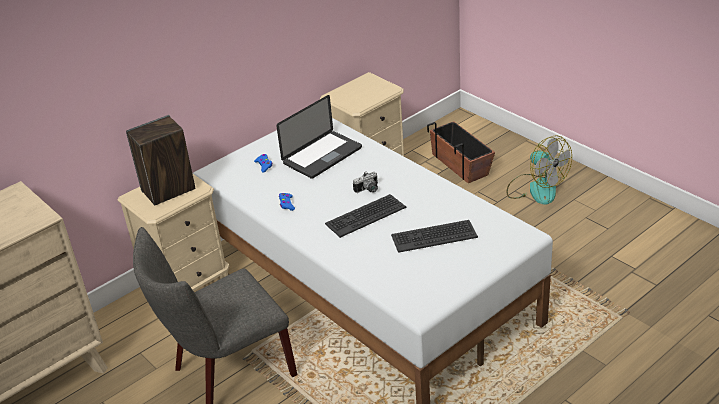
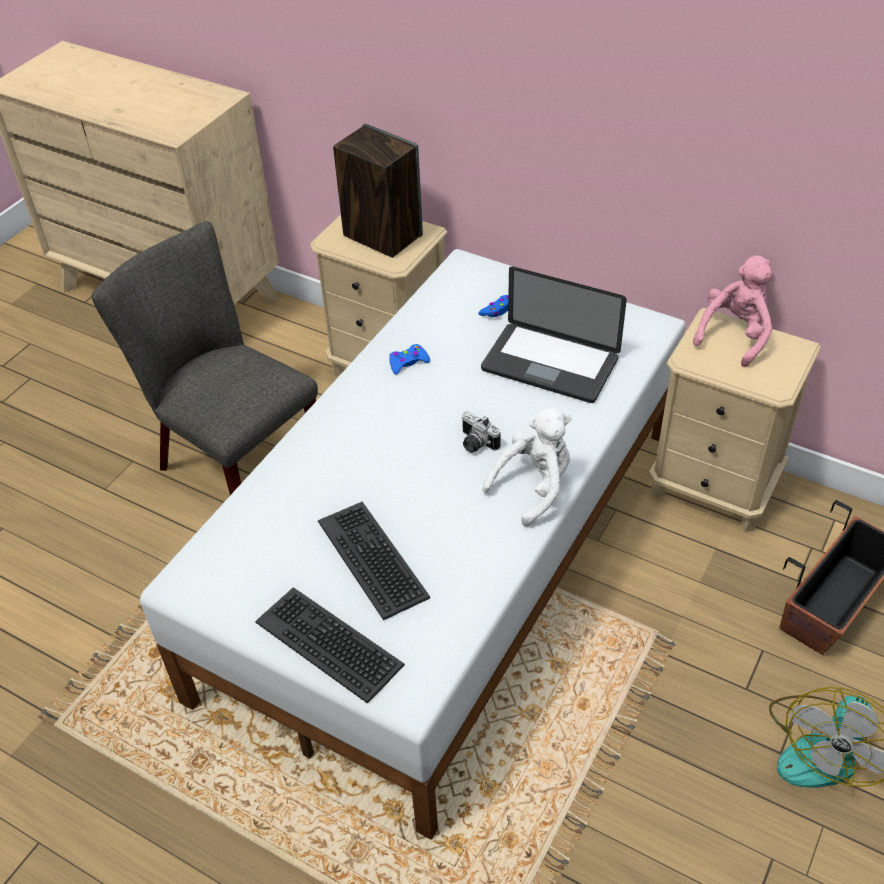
camera: 70 degrees right, 10 degrees up
keyboard [325,194,406,238] -> keyboard moved to [255,587,405,704]
none -> white plush toy [482,408,572,527]
none -> pink plush toy [693,255,772,367]

